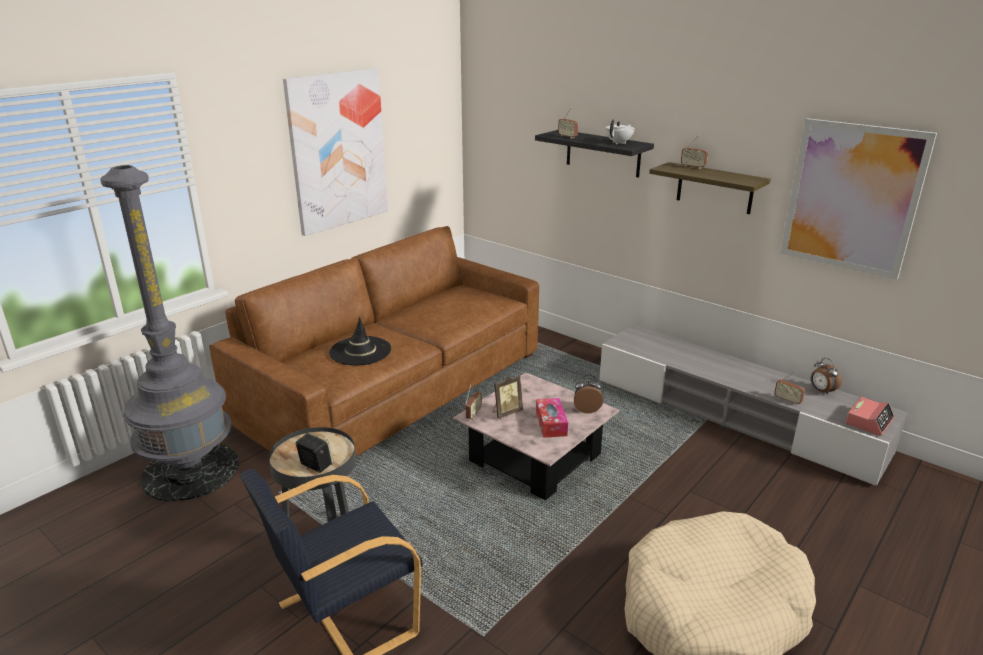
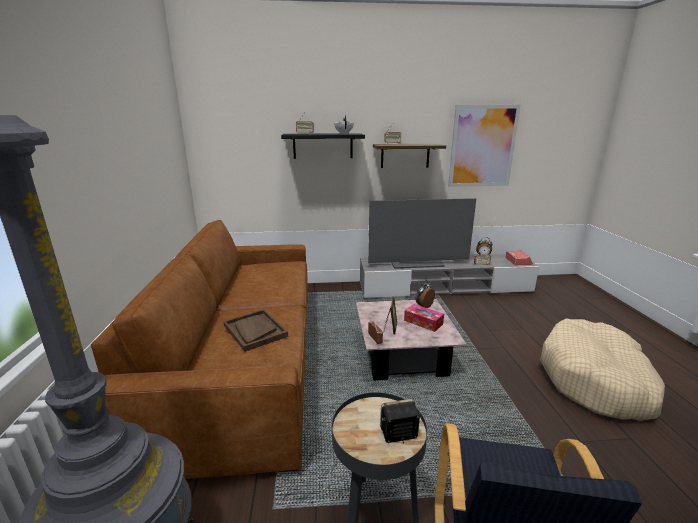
camera: 45 degrees left, 5 degrees down
picture [283,68,388,236] -> none
black hat [329,317,391,365] -> brown tray [223,309,288,352]
none -> television [368,198,476,269]

